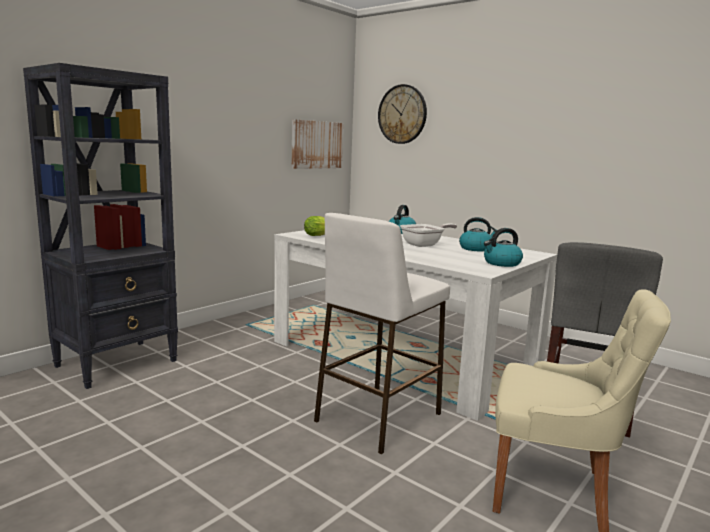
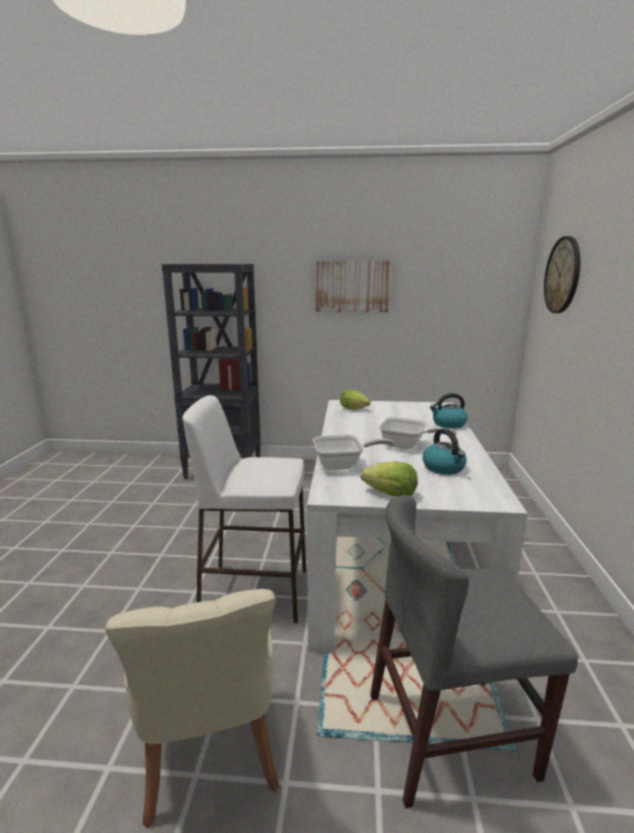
camera: 55 degrees right, 5 degrees up
picture [292,119,343,169] -> picture moved to [316,261,392,313]
kettle [484,228,523,267] -> lettuce [360,462,418,497]
none -> frying pan [313,435,394,470]

